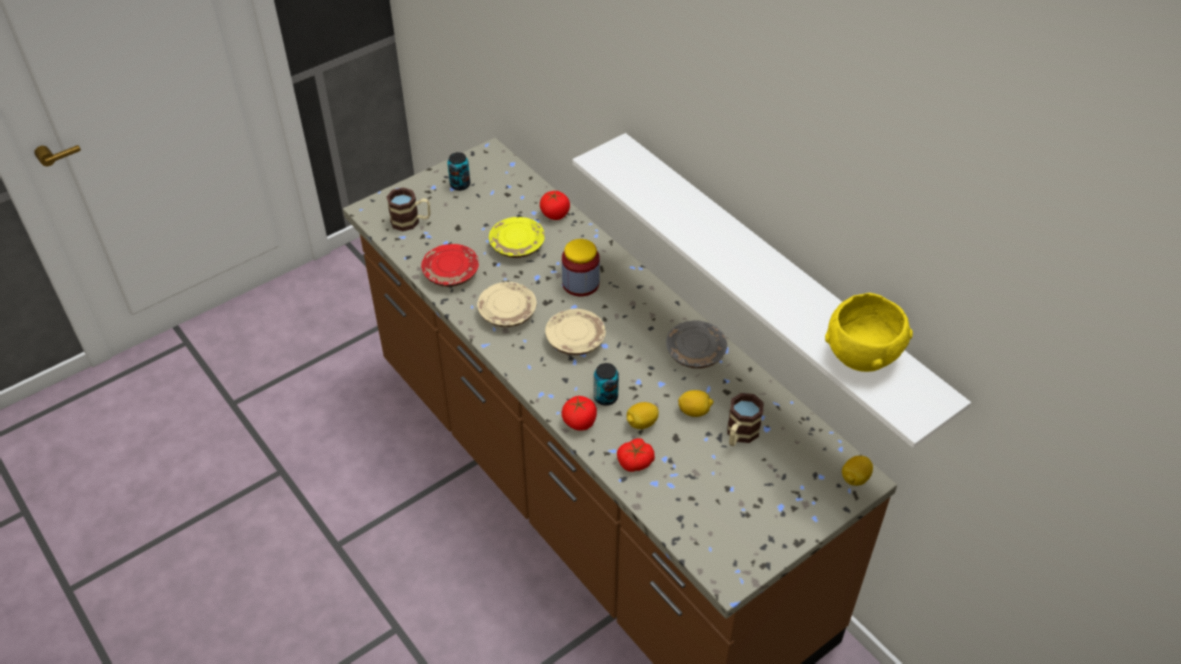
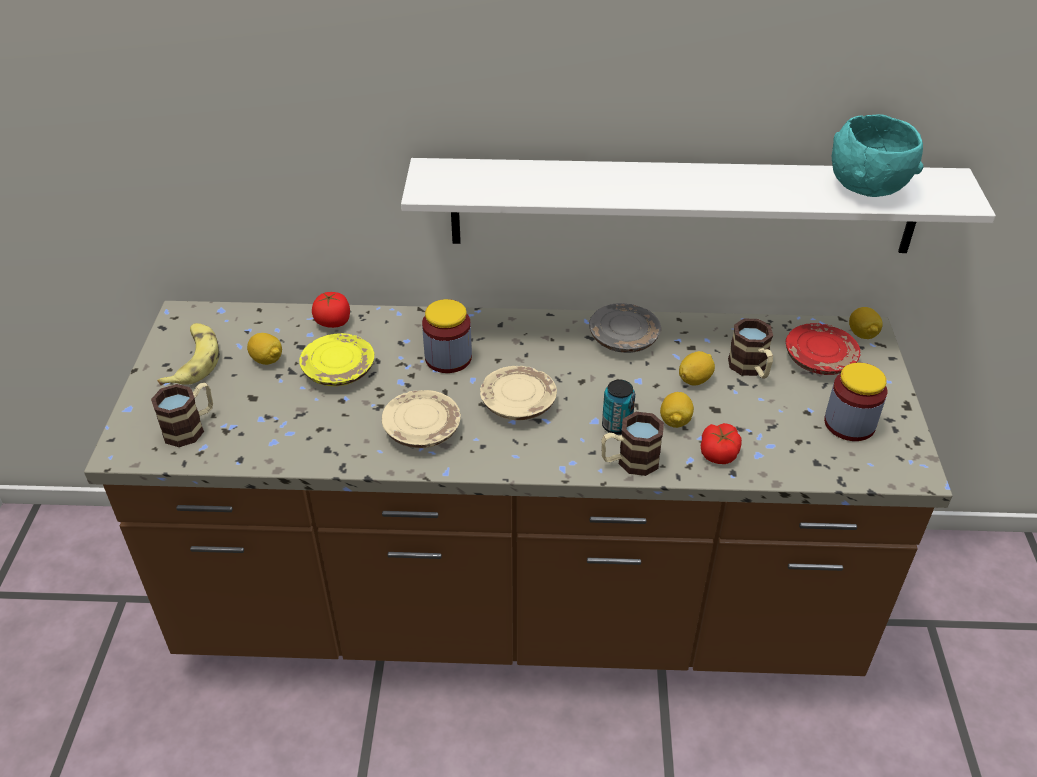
camera: 50 degrees left, 5 degrees down
red plate [421,244,479,287] -> red plate moved to [786,323,860,375]
can [447,152,470,191] -> banana [157,323,220,385]
tomato [562,396,597,431] -> mug [601,412,664,476]
yellow bowl [825,293,913,372] -> turquoise bowl [832,114,924,197]
none -> lemon [247,333,282,365]
none -> jar [824,363,887,441]

